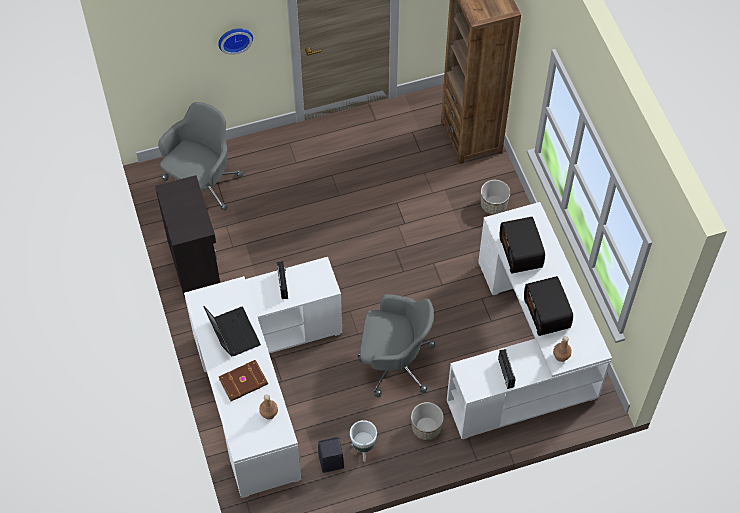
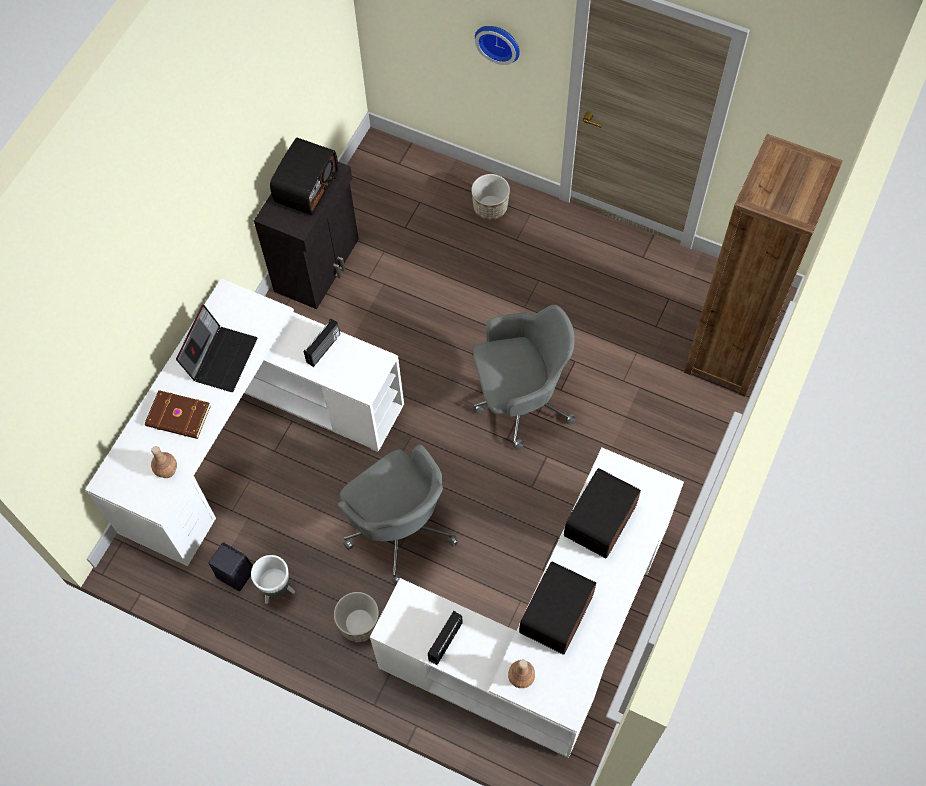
camera: 45 degrees right, 5 degrees up
grey office chair [158,102,244,211] -> grey office chair moved to [473,305,576,450]
planter [481,180,510,215] -> planter moved to [471,174,510,220]
none -> radio [270,138,338,216]

